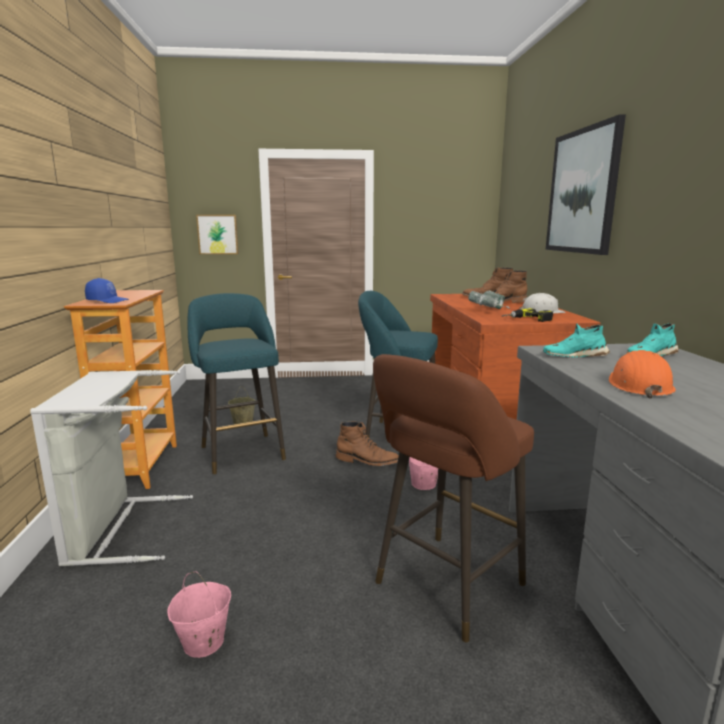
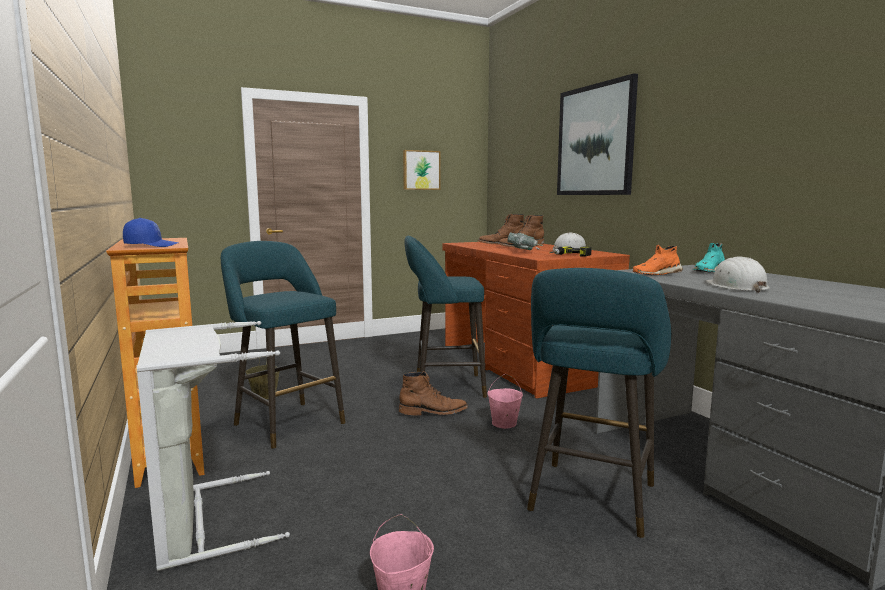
camera: 20 degrees left, 5 degrees down
picture [196,215,239,254] -> picture moved to [403,150,440,190]
brown stool [373,354,534,642] -> turquoise stool [527,268,671,538]
turquoise shoe [543,323,610,357] -> orange shoe [632,245,683,275]
orange hard hat [609,350,676,399] -> white hard hat [706,256,770,293]

